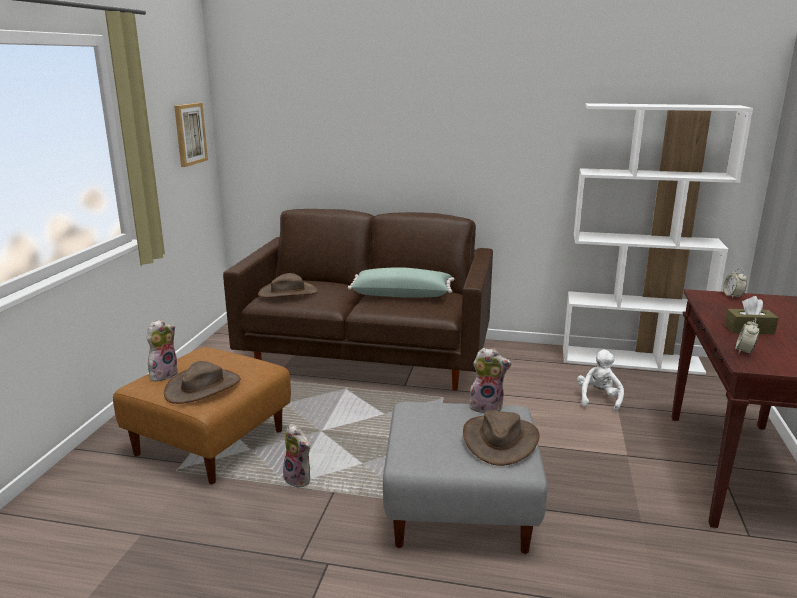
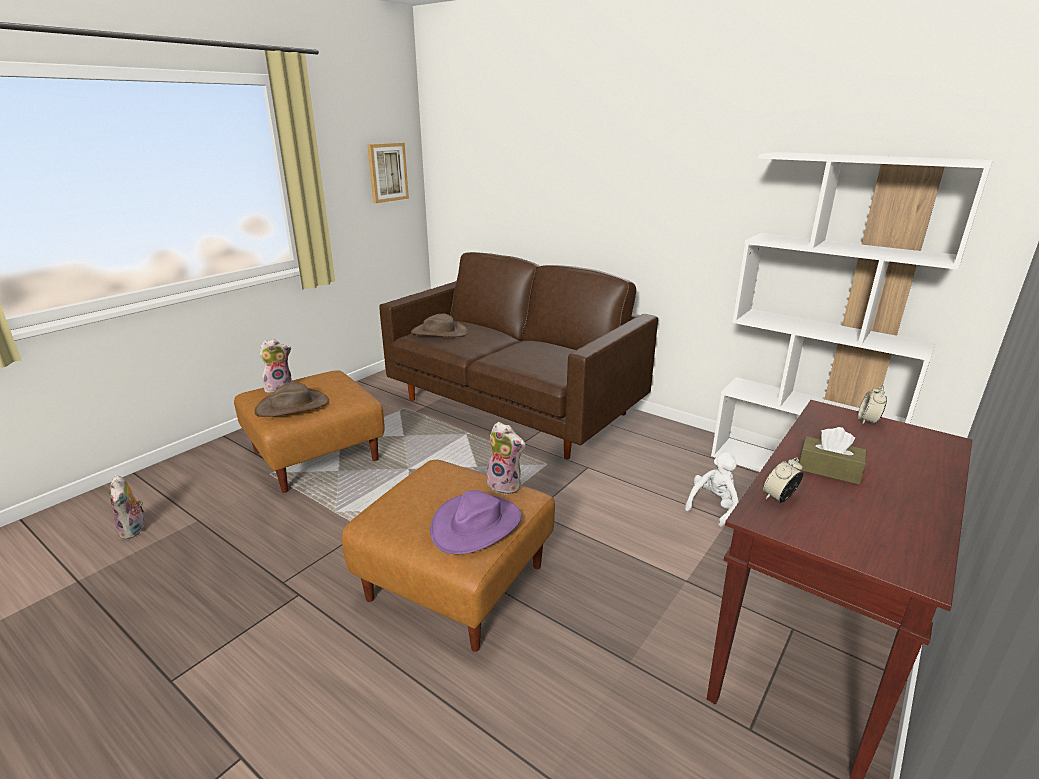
camera: 25 degrees right, 5 degrees up
plush toy [283,424,311,489] -> plush toy moved to [110,475,145,539]
green pillow [348,267,454,297] -> none
grey ottoman [383,402,548,554] -> brown ottoman [342,460,555,652]
brown hat [463,410,540,466] -> purple hat [430,490,522,554]

